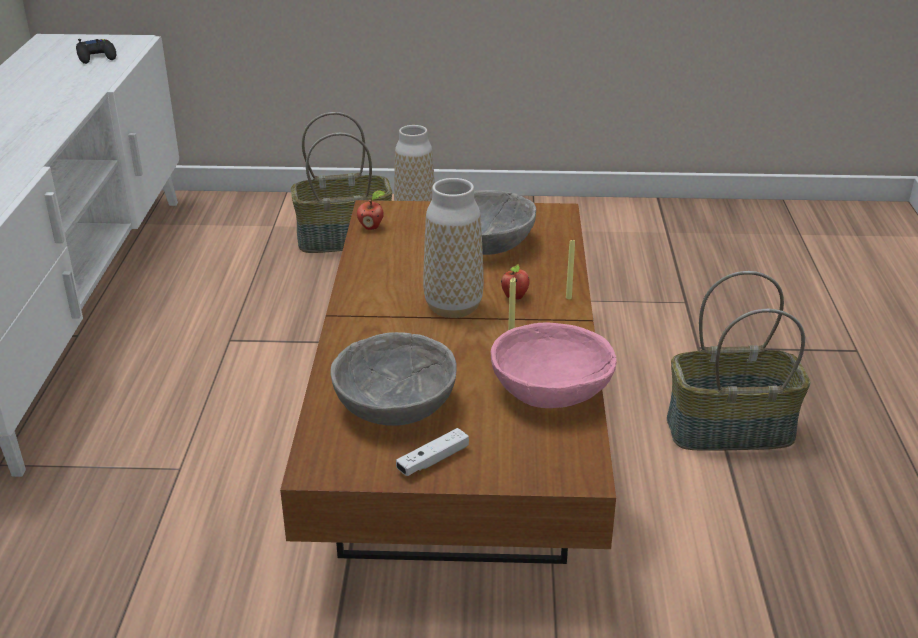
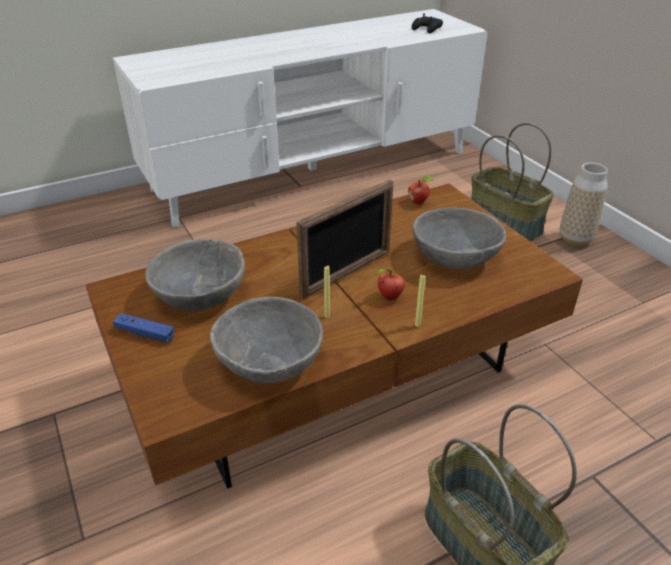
camera: 60 degrees right, 5 degrees up
white game controller [396,428,469,476] -> blue game controller [113,313,174,343]
vase [423,178,484,318] -> picture frame [296,179,393,299]
pink bowl [491,323,617,408] -> grey bowl [210,297,323,384]

